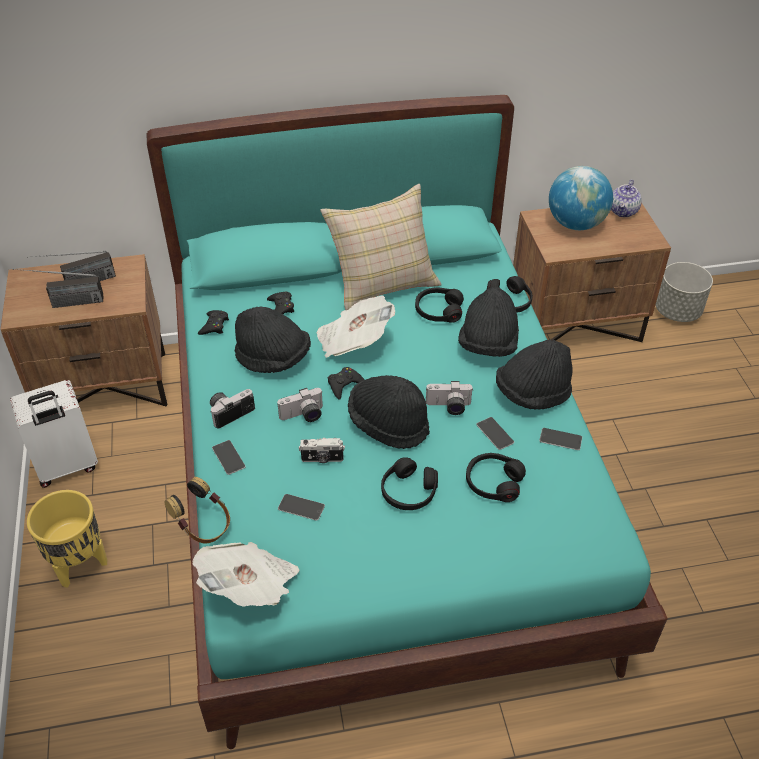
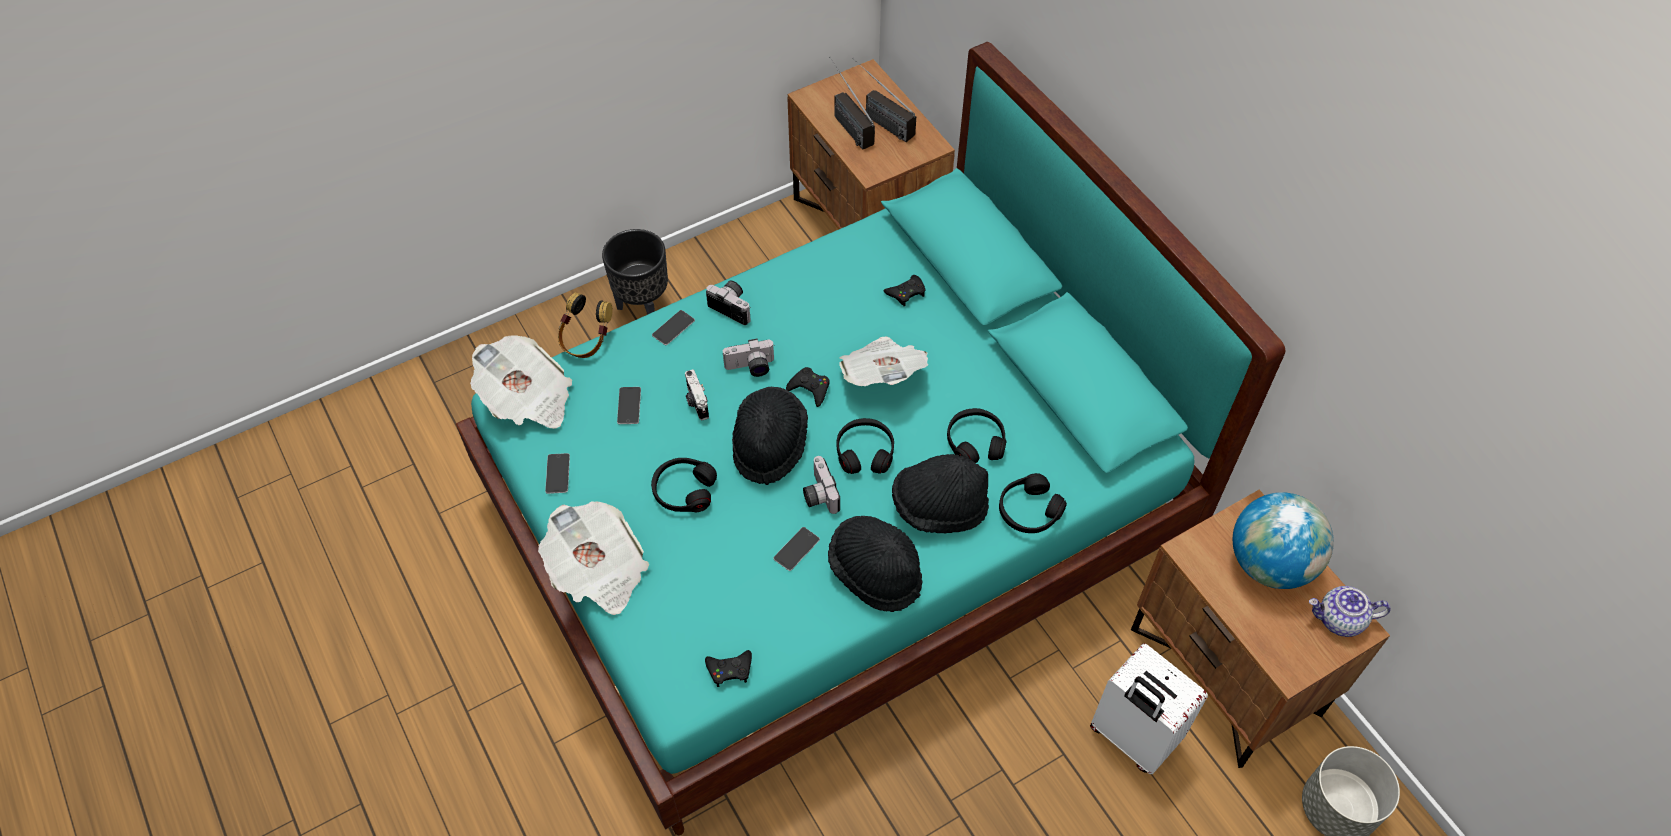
camera: 70 degrees right, 10 degrees up
white suitcase [10,380,98,488] -> white suitcase moved to [1090,643,1208,774]
yellow planter [27,490,107,588] -> black planter [602,229,668,315]
black game controller [198,310,229,335] -> black game controller moved to [705,650,752,687]
black hat [235,307,311,373] -> none
camera [277,388,323,422] -> camera turned 60 degrees counterclockwise [723,339,775,377]
beige pillow [320,184,441,310] -> none
black headphones [466,453,526,502] -> black headphones moved to [836,418,894,474]
phone [539,428,582,450] -> phone moved to [545,453,570,494]
none -> newspaper [538,501,649,615]

